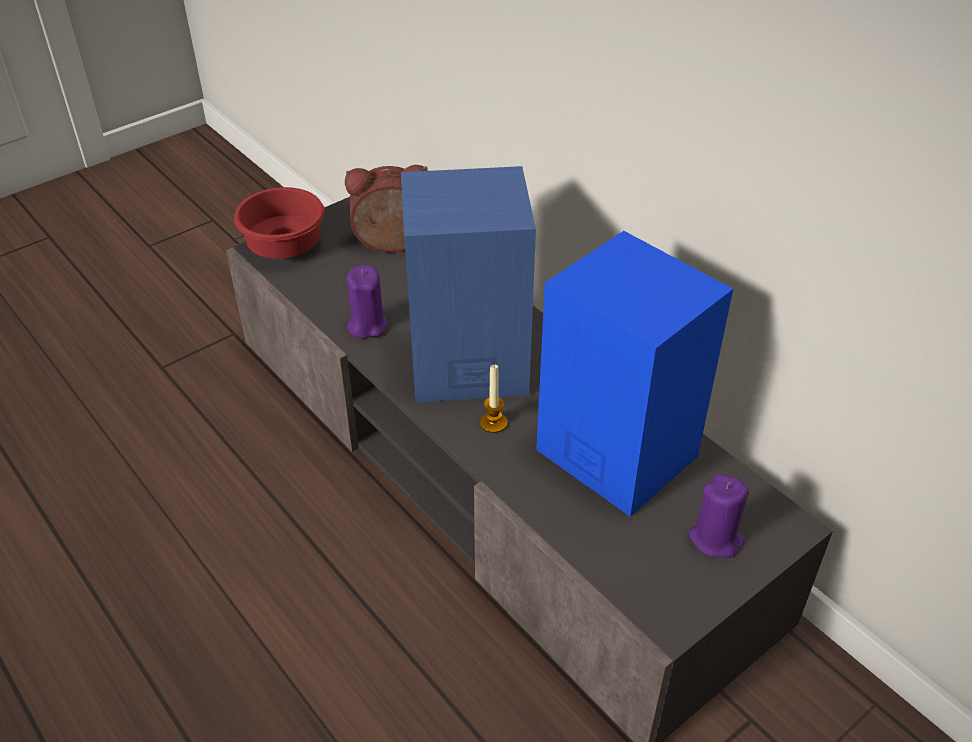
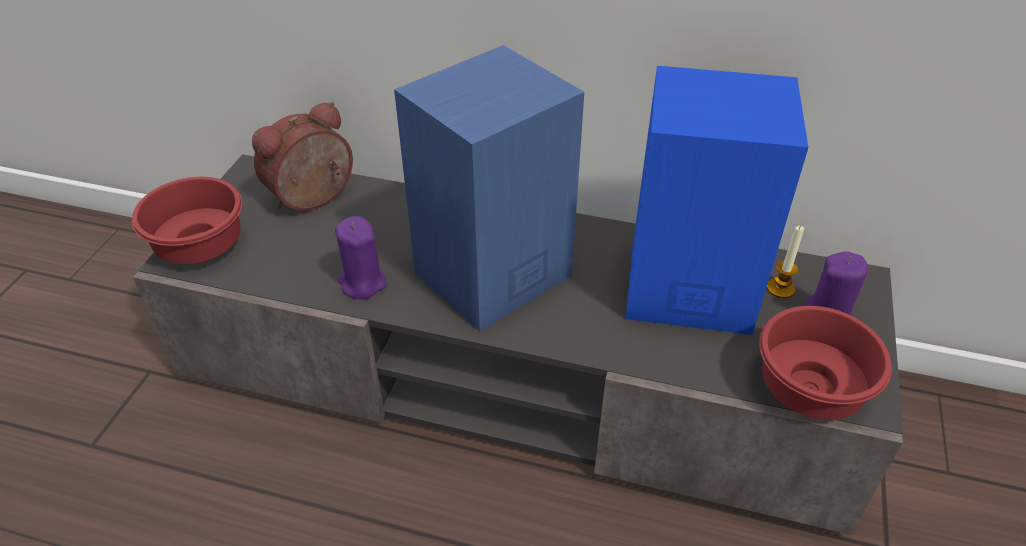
camera: 35 degrees left, 0 degrees up
candle [480,365,507,433] -> candle moved to [767,225,804,298]
none -> red bowl [759,306,892,420]

